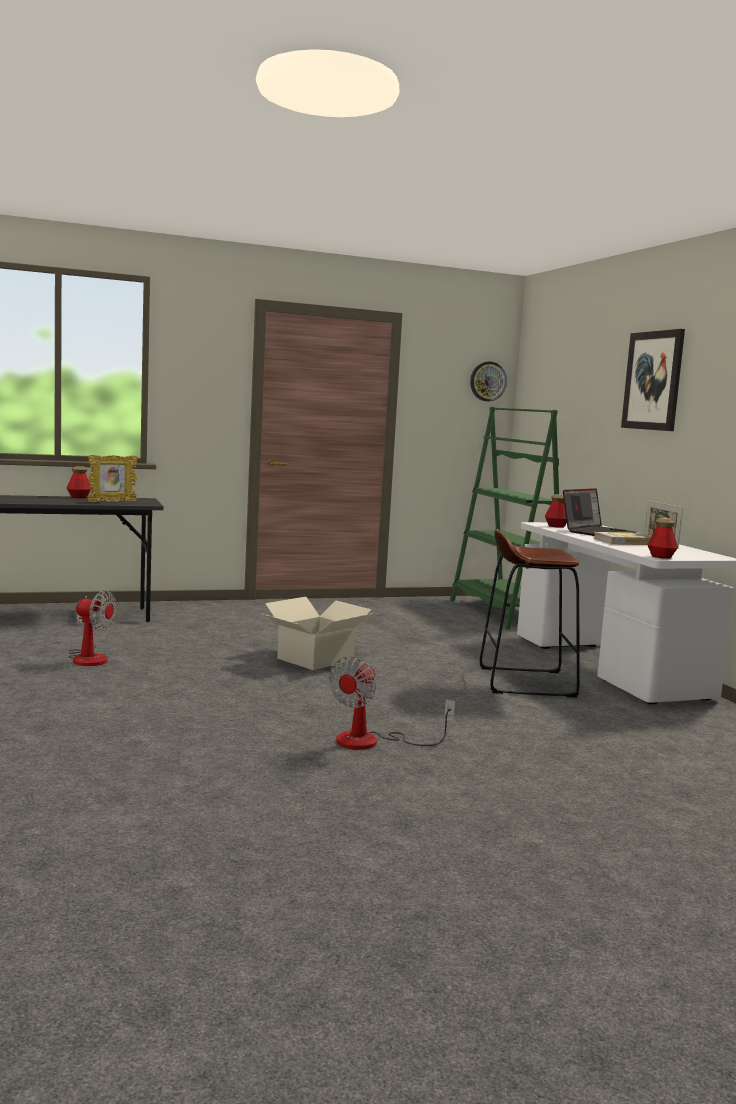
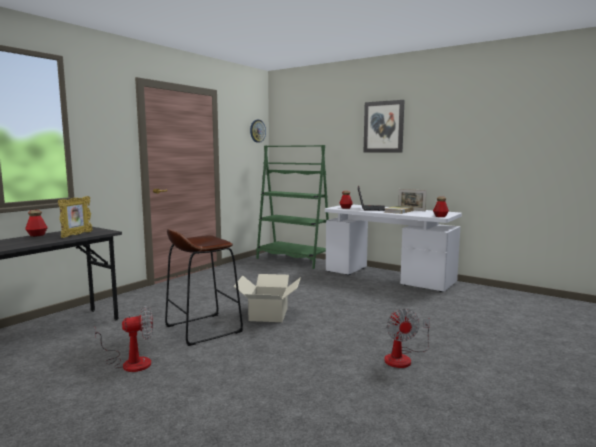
camera: 35 degrees left, 0 degrees up
brown stool [480,529,580,697] -> brown stool moved to [165,229,243,346]

